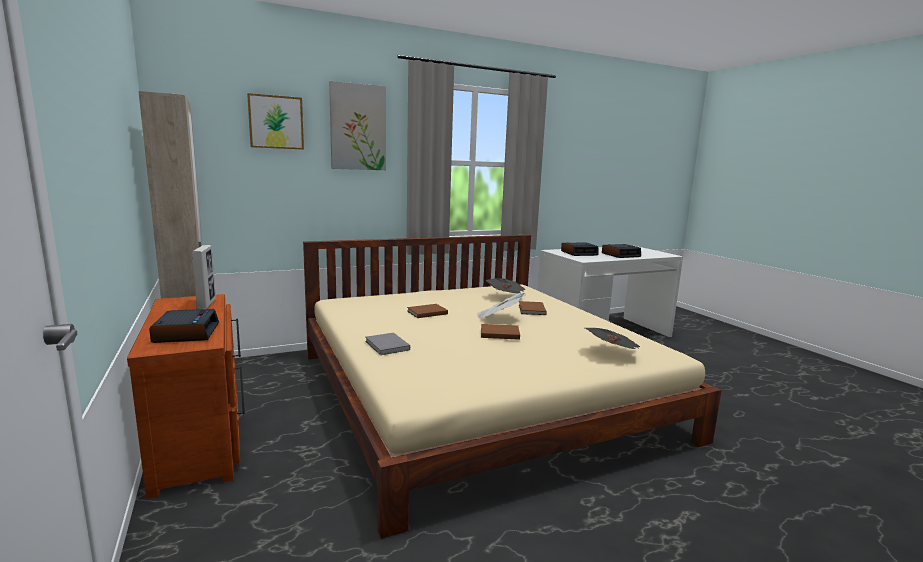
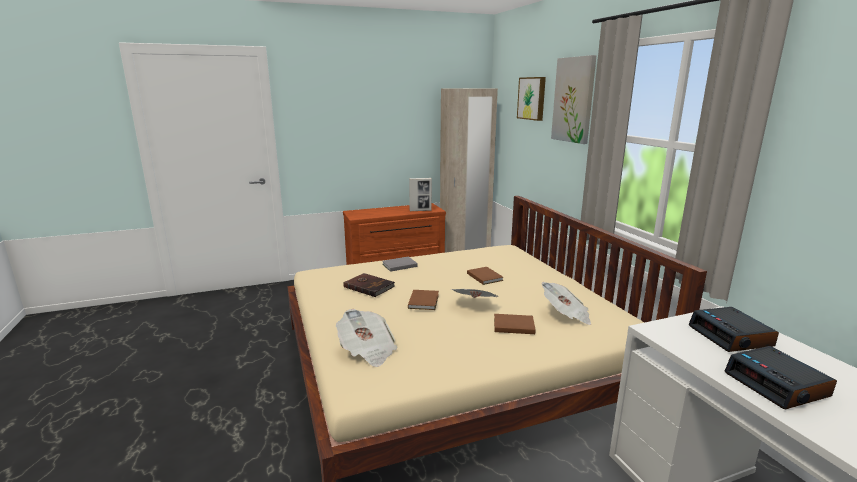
camera: 95 degrees right, 5 degrees up
alarm clock [149,309,219,343] -> none
none -> brown book [343,273,395,297]

